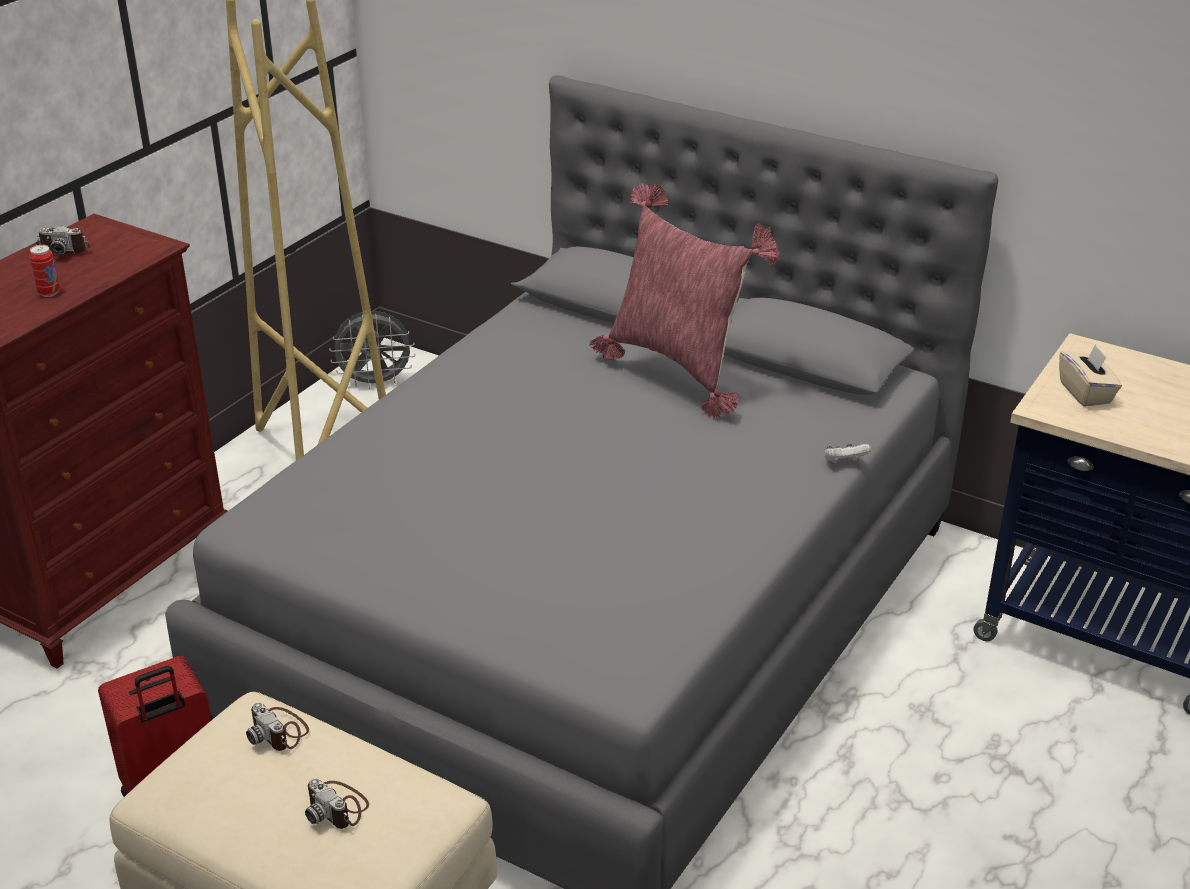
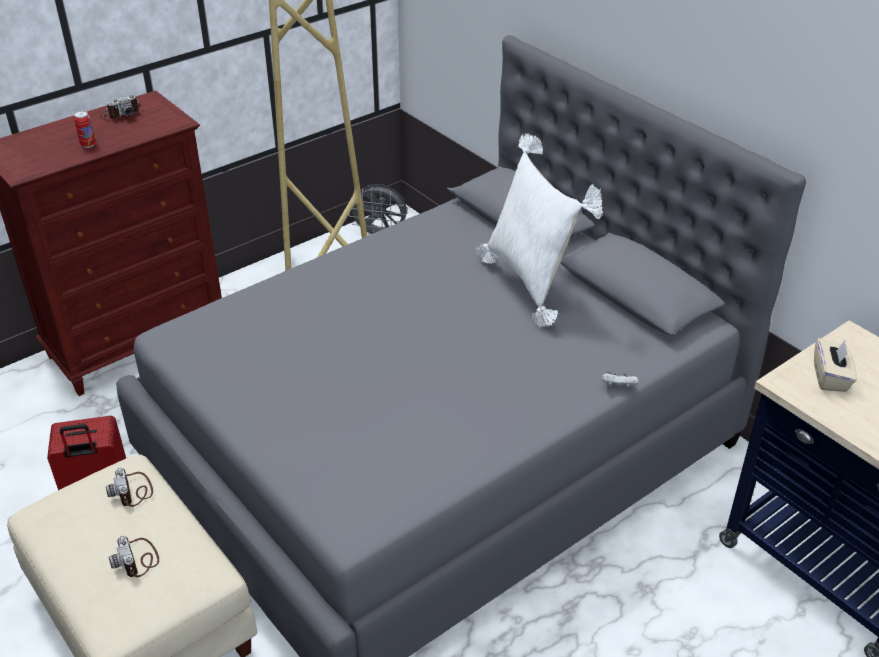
camera: 20 degrees right, 5 degrees up
camera [36,226,91,255] -> camera turned 60 degrees counterclockwise [99,95,141,119]
red pillow [589,183,780,420] -> white pillow [475,134,603,328]

